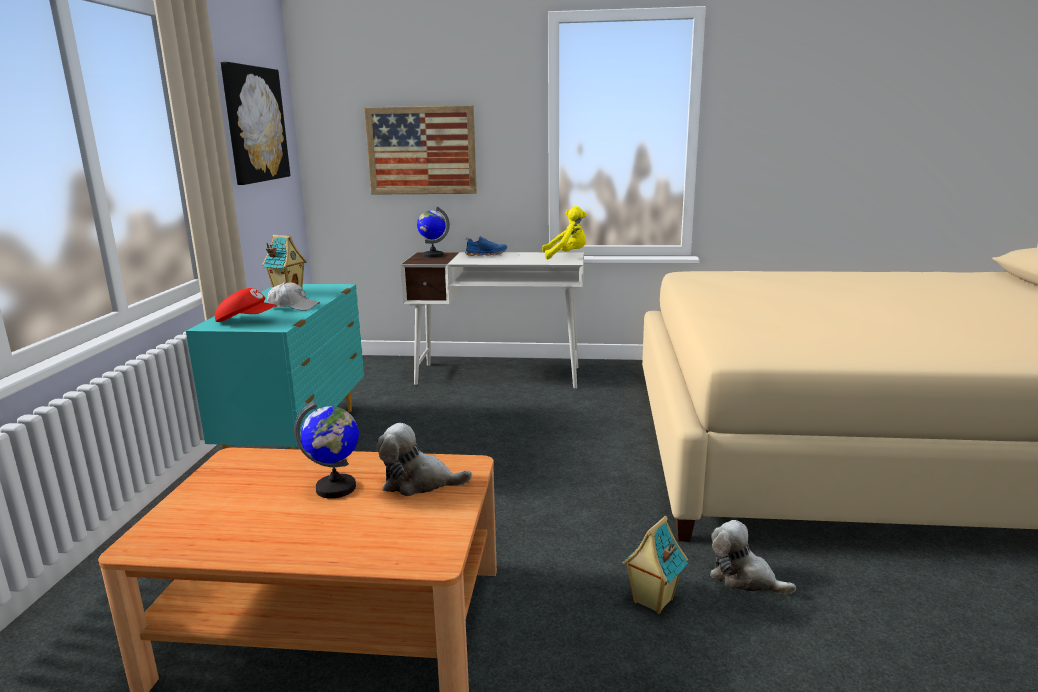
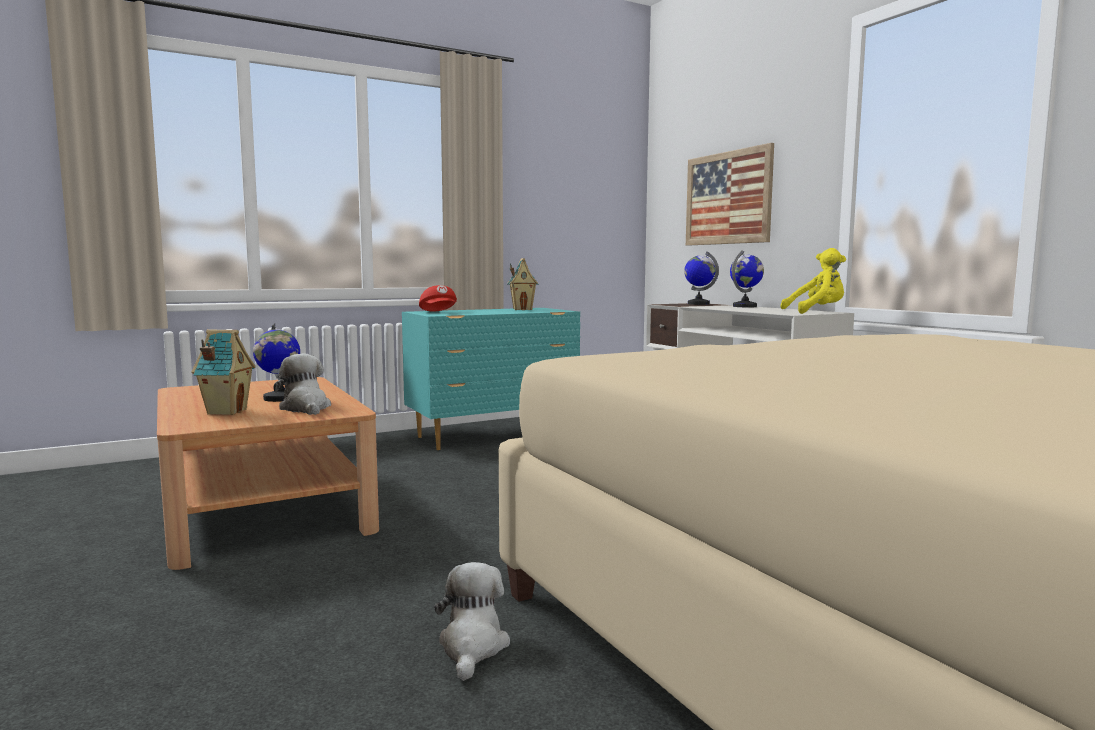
camera: 55 degrees right, 10 degrees down
picture [220,62,290,185] -> none
white cap [267,282,320,311] -> none
blue shoe [465,236,507,256] -> globe [730,250,764,307]
yellow plush toy [542,206,587,260] -> yellow plush toy turned 60 degrees counterclockwise [780,248,846,314]
toy house [622,516,688,614] -> toy house moved to [191,329,256,415]

